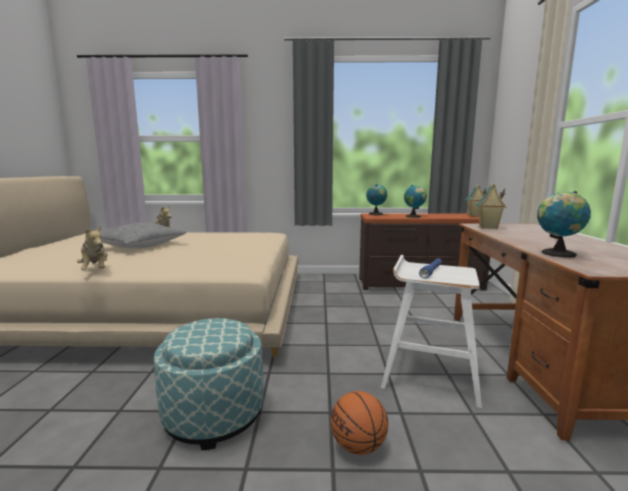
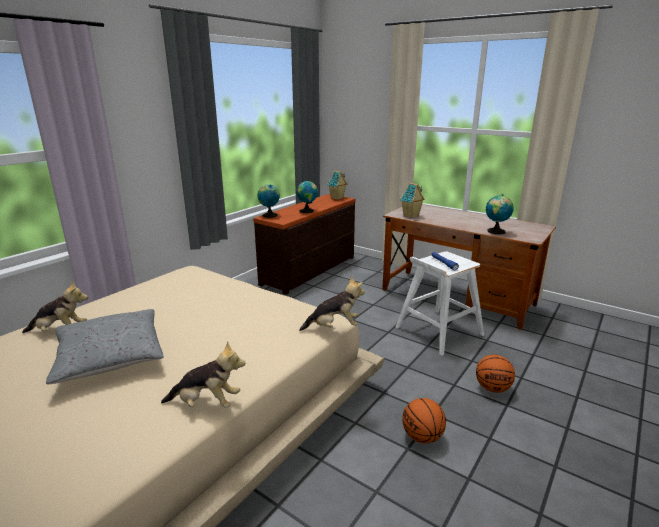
camera: 55 degrees left, 10 degrees up
ottoman [154,318,263,450] -> basketball [402,398,446,443]
none -> plush toy [299,277,364,331]

